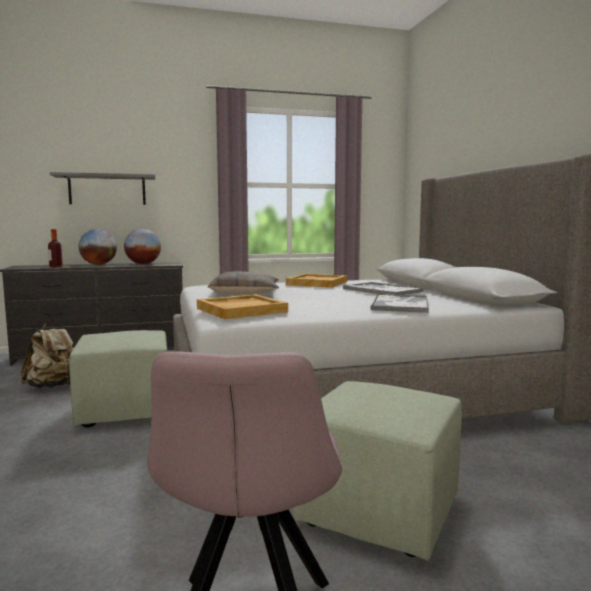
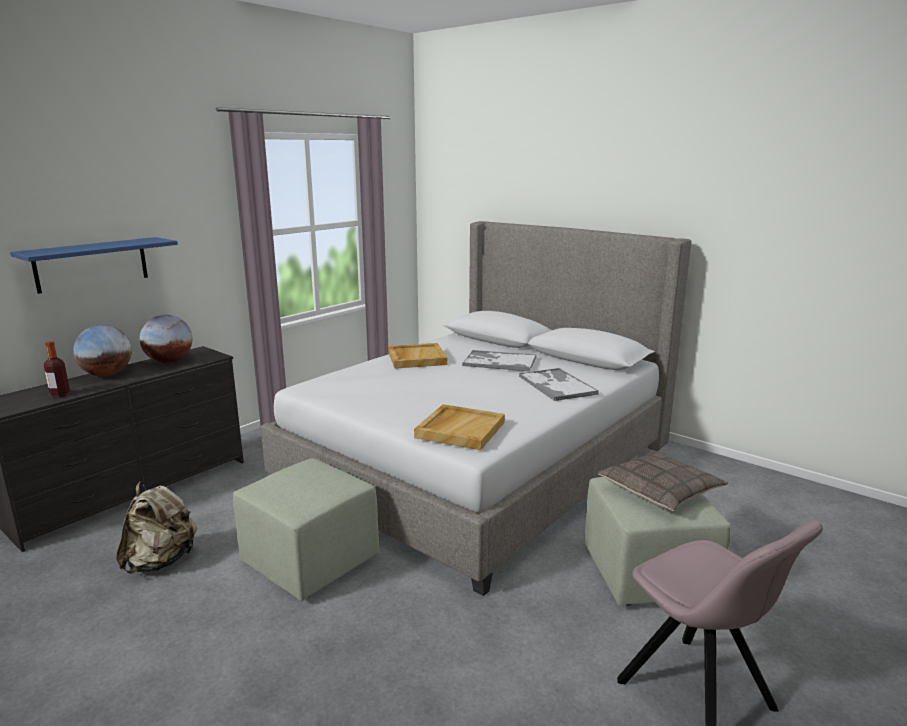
camera: 35 degrees left, 10 degrees up
grey shelf [50,172,155,205] -> blue shelf [10,237,178,294]
pillow [208,271,279,294] -> pillow moved to [598,451,728,511]

